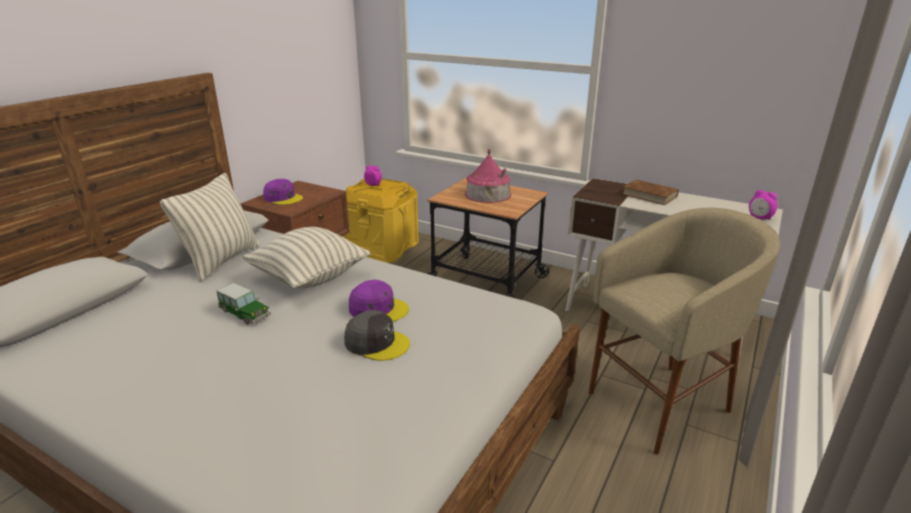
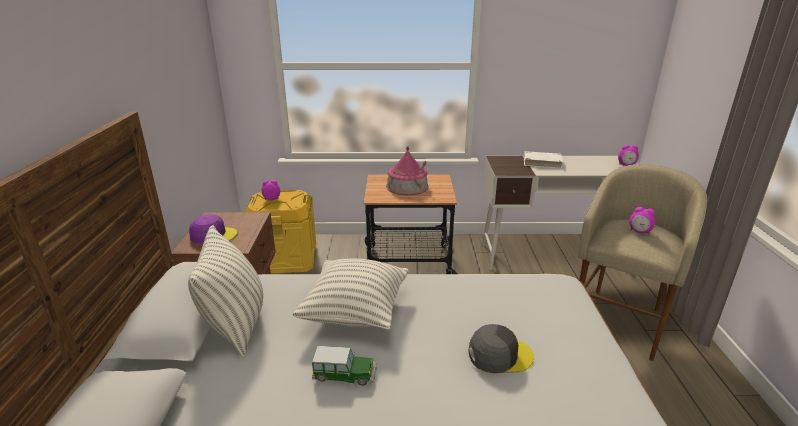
camera: 30 degrees left, 0 degrees up
purple cap [349,280,409,322] -> none
brown book [622,179,679,205] -> white book [523,151,563,168]
none -> alarm clock [629,207,655,233]

